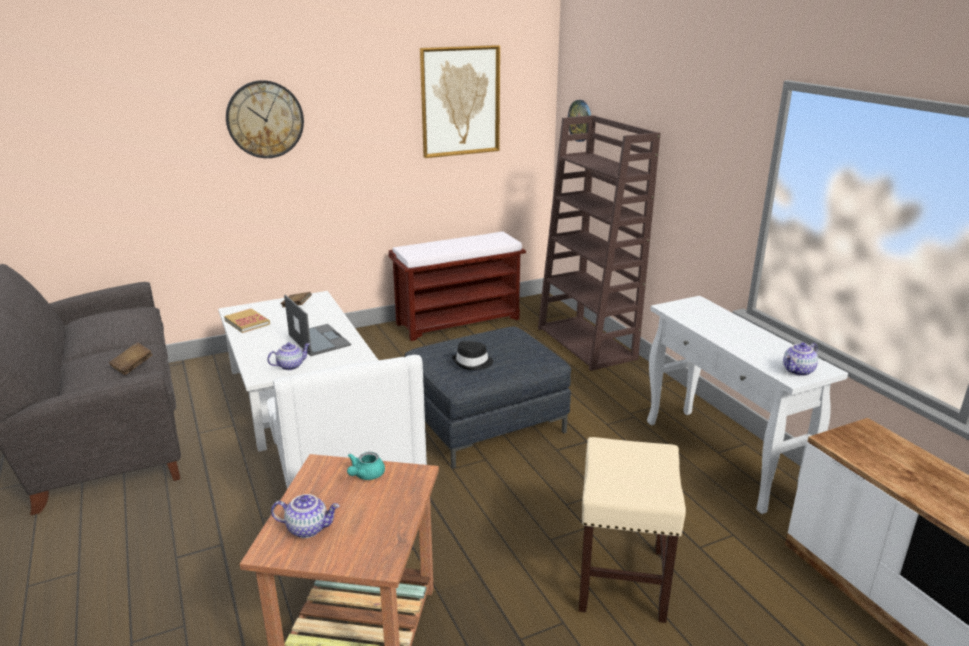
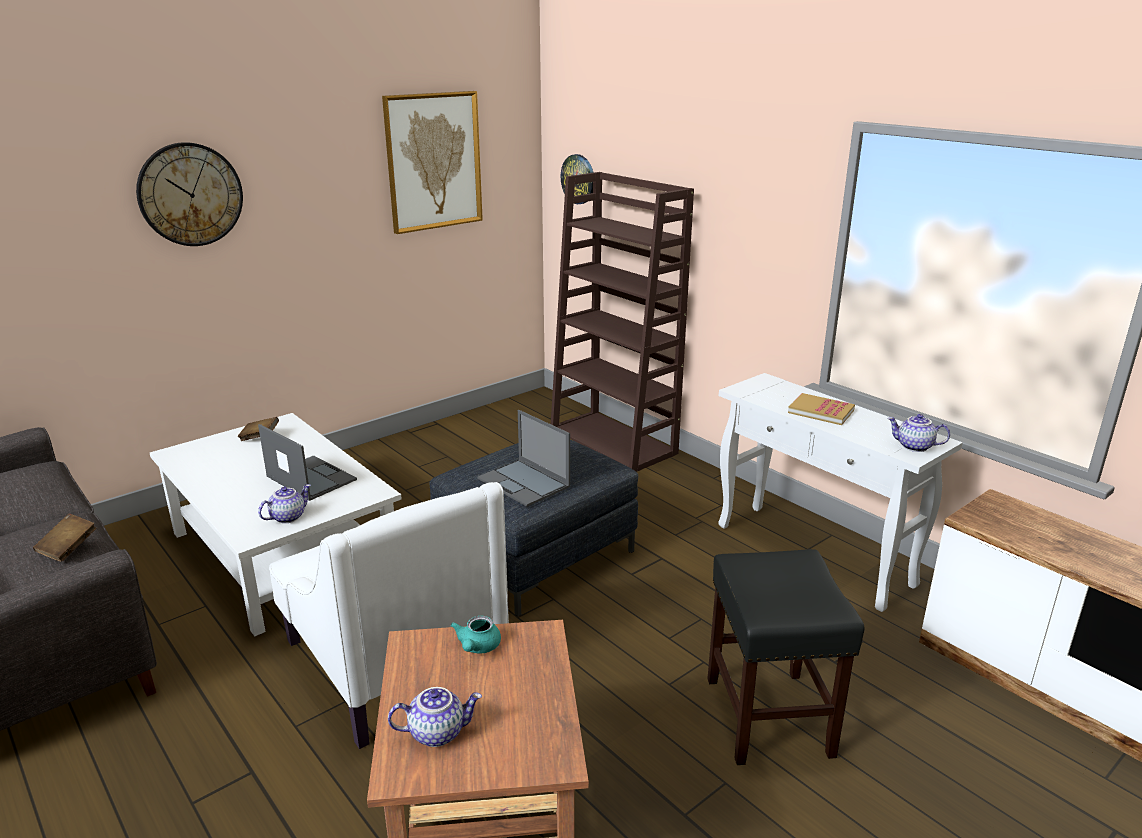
camera: 15 degrees left, 0 degrees up
book [224,309,270,333] -> book moved to [788,393,855,425]
brown bench [388,231,526,341] -> none
black hat [452,341,494,370] -> laptop [478,410,570,507]
beige stool [579,437,686,623] -> black stool [707,549,864,765]
teapot [783,342,818,376] -> teapot turned 75 degrees clockwise [887,414,950,452]

